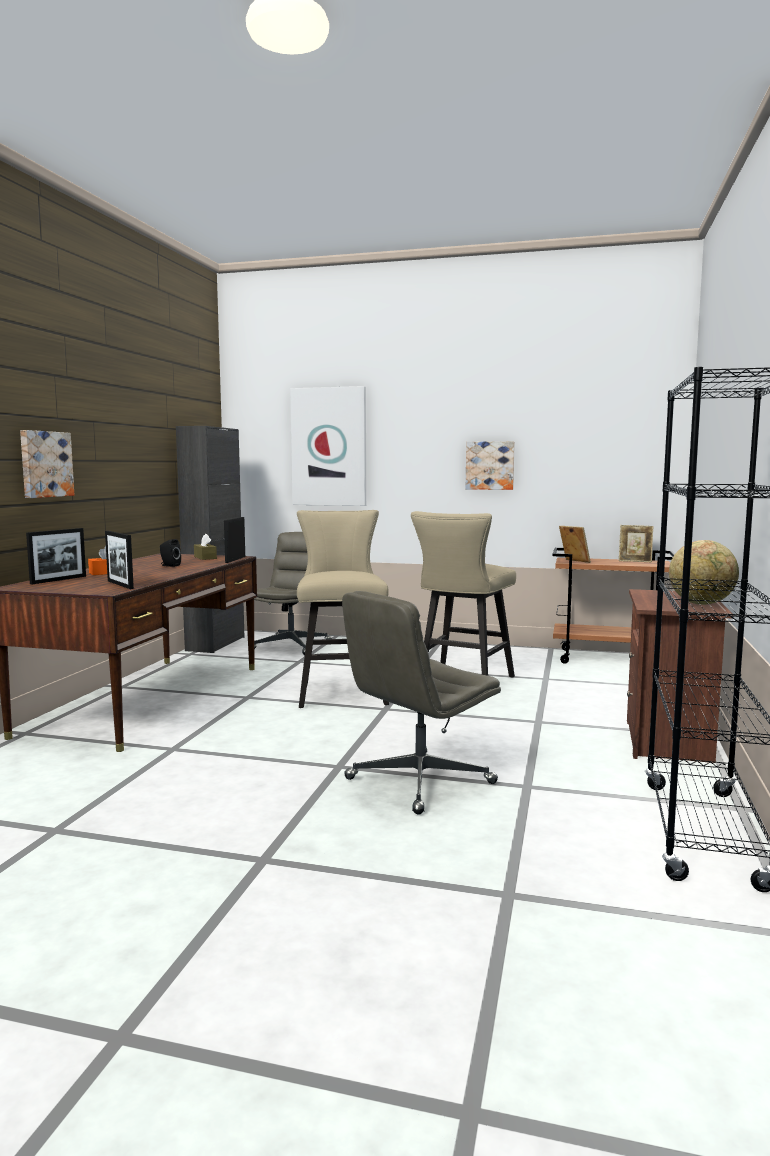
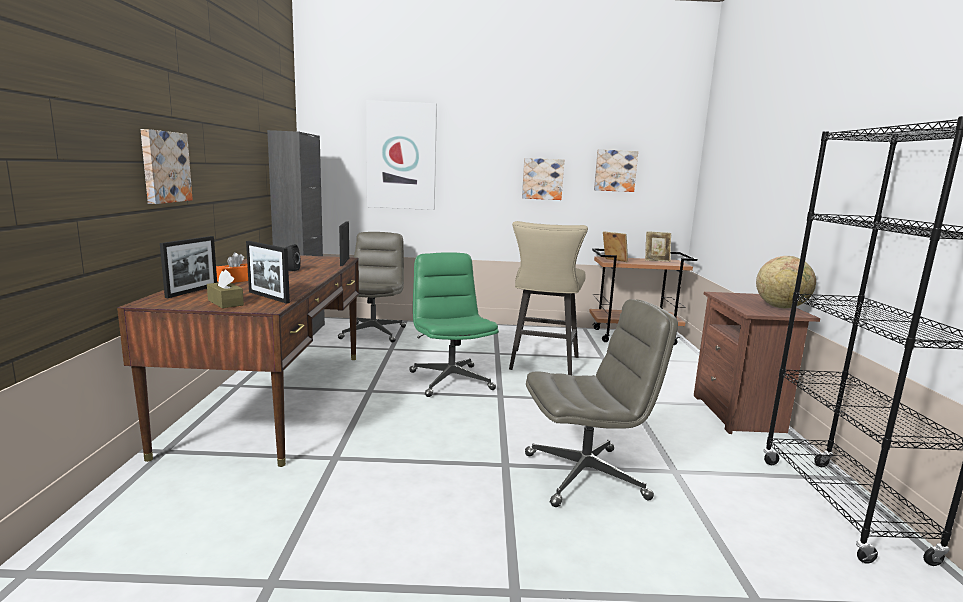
camera: 15 degrees left, 5 degrees up
brown tissue box [194,534,217,560] -> brown tissue box moved to [207,270,244,308]
beige stool [297,510,389,708] -> green office chair [409,252,499,397]
grey office chair [342,591,501,815] -> grey office chair turned 135 degrees counterclockwise [525,299,678,507]
none -> picture [594,149,638,192]

